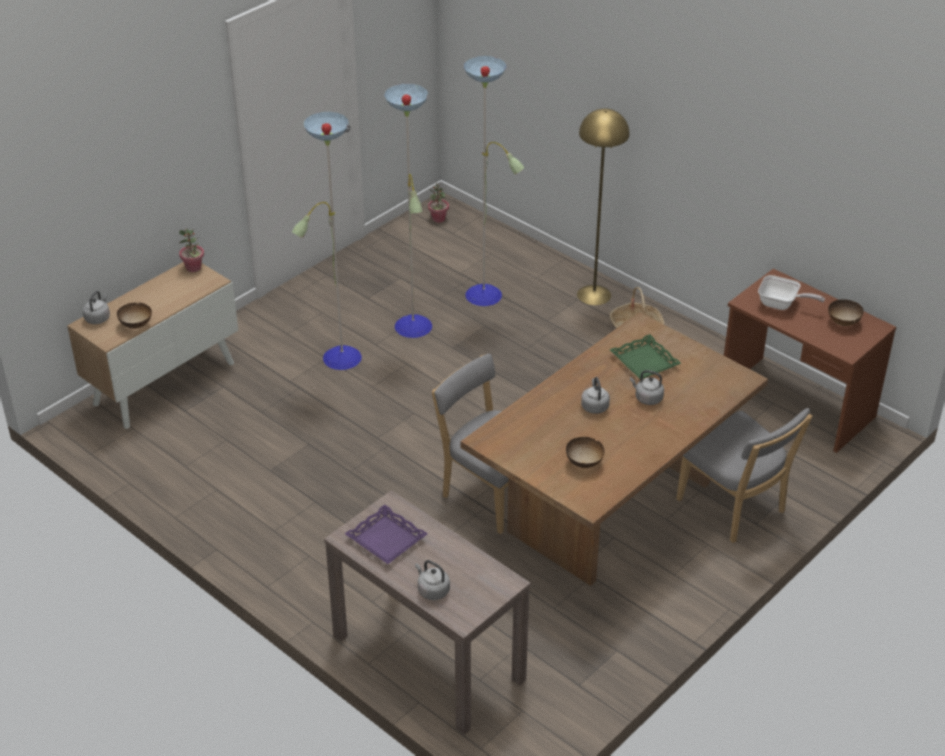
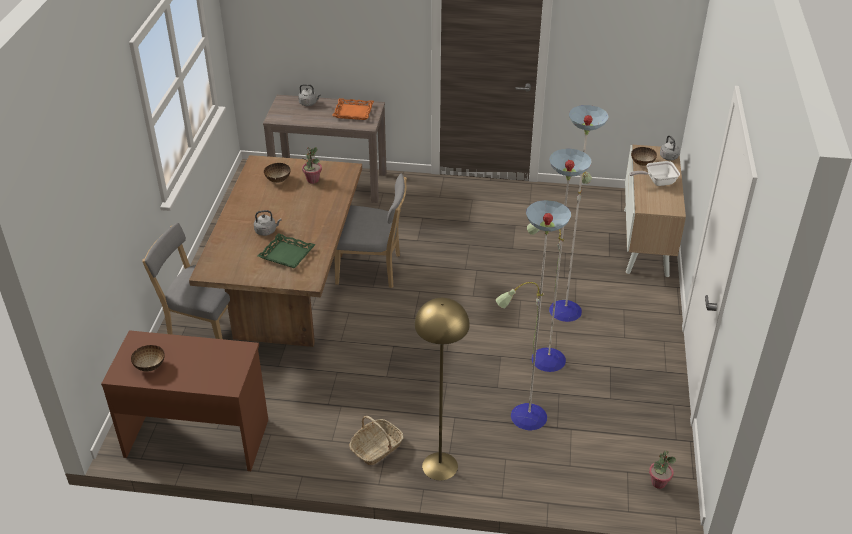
camera: 145 degrees right, 0 degrees up
potted plant [179,229,204,272] -> potted plant moved to [302,147,322,184]
purple tray [345,505,428,564] -> orange tray [332,98,374,120]
grey kettle [581,377,610,414] -> none
frying pan [758,275,825,310] -> frying pan moved to [629,161,680,186]

